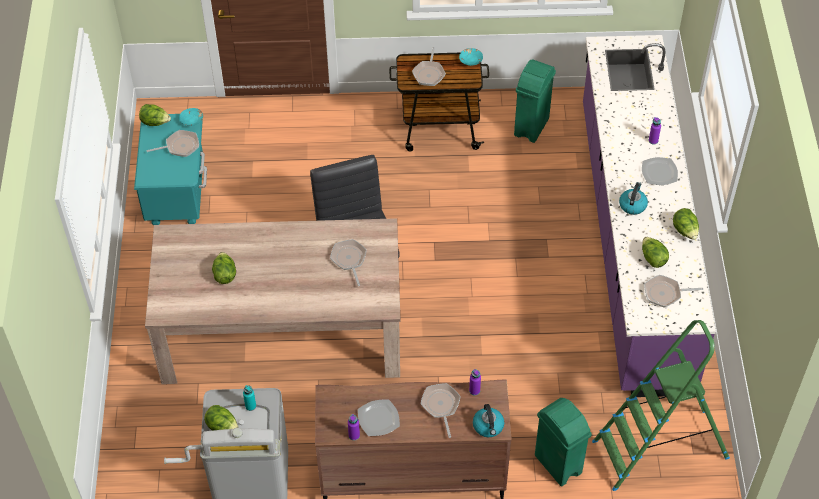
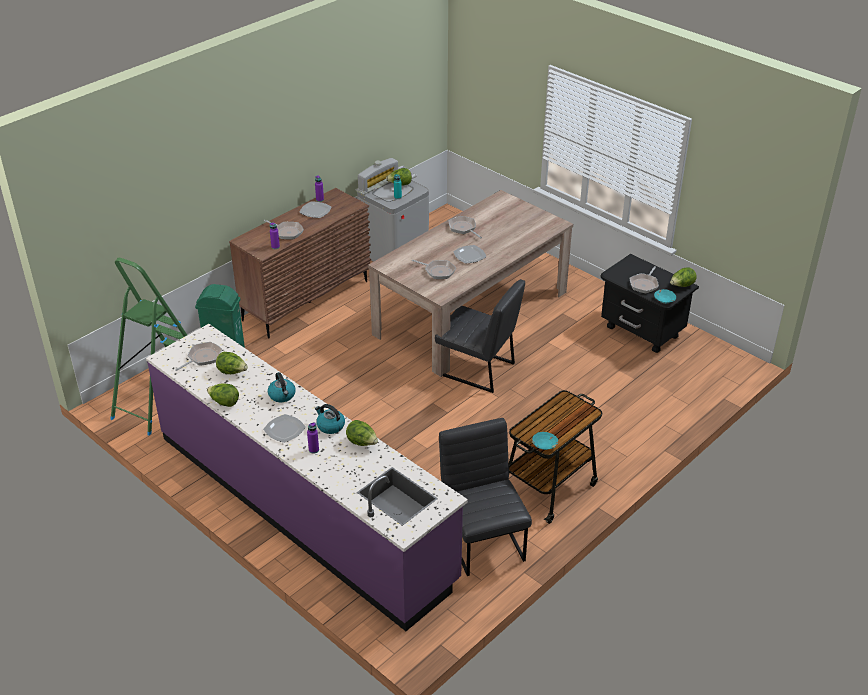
camera: 135 degrees right, 15 degrees down
turquoise nightstand [134,114,207,225] -> black nightstand [601,254,699,353]
lettuce [212,252,236,284] -> lettuce moved to [346,420,378,446]
frying pan [412,47,446,86] -> frying pan moved to [449,216,482,238]
kettle [473,404,504,437] -> kettle moved to [315,404,345,434]
green trash can [514,59,556,143] -> grey chair [439,418,532,576]
none -> plate [453,245,486,264]

